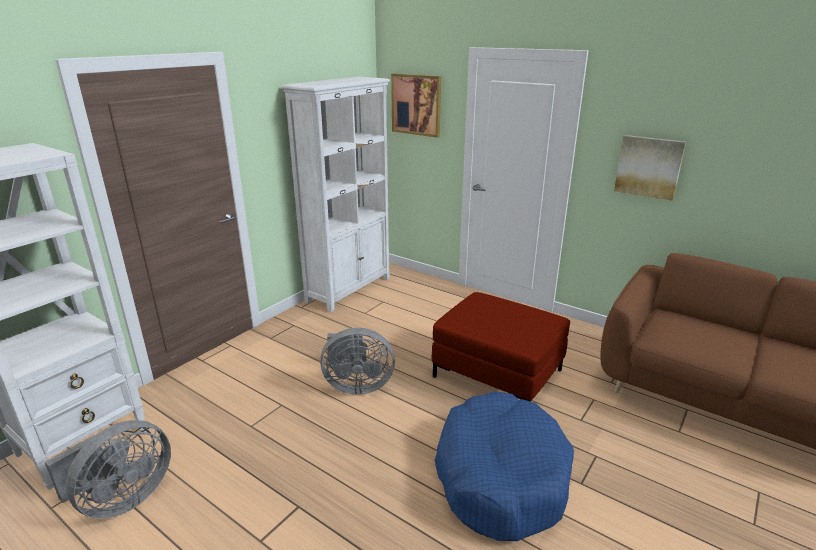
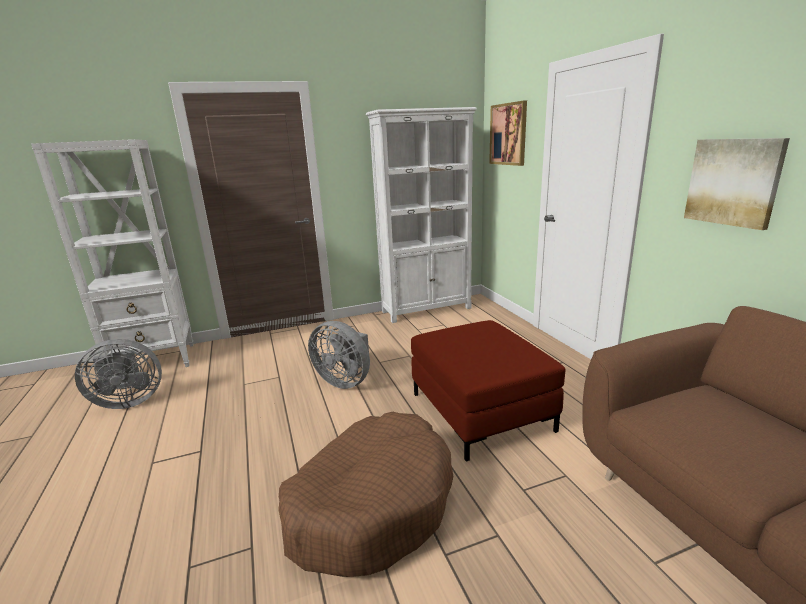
camera: 35 degrees right, 5 degrees down
blue dog bed [435,391,574,541] -> brown dog bed [278,412,453,577]

